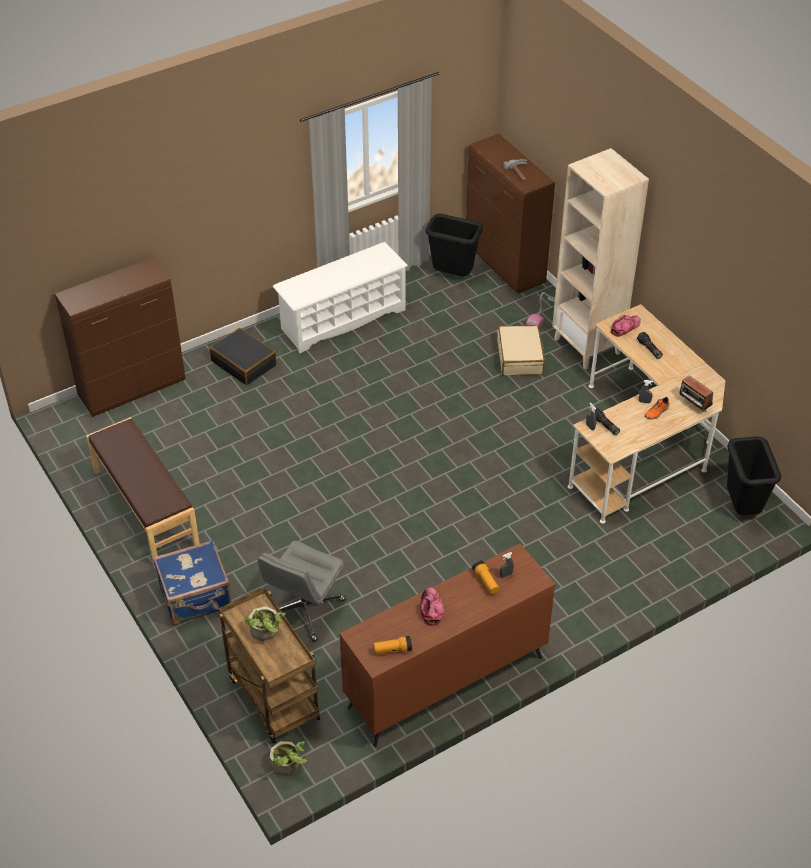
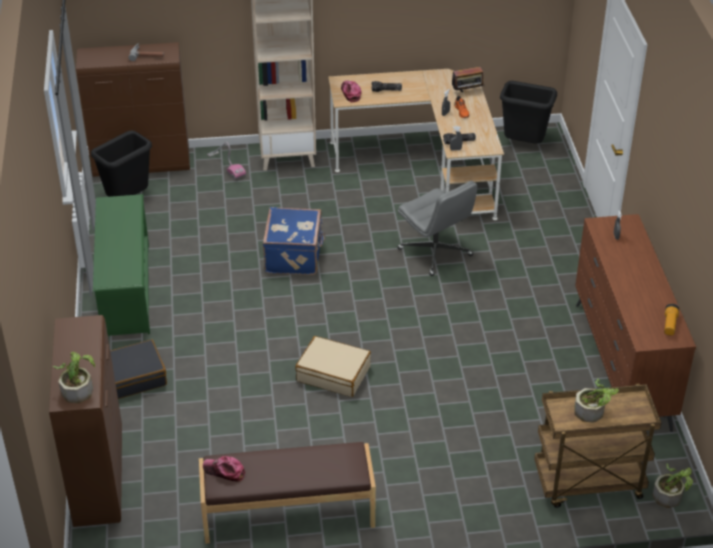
camera: 65 degrees left, 5 degrees down
blue suitcase [153,540,231,625] -> blue suitcase moved to [263,207,326,275]
grey office chair [258,541,346,642] -> grey office chair moved to [397,181,478,276]
white shoe rack [273,242,408,354] -> green shoe rack [93,194,150,336]
cap [420,588,444,626] -> cap moved to [203,456,245,481]
flashlight [472,560,499,595] -> none
beige suitcase [497,325,545,375] -> beige suitcase moved to [295,336,371,397]
none -> potted plant [53,352,95,403]

